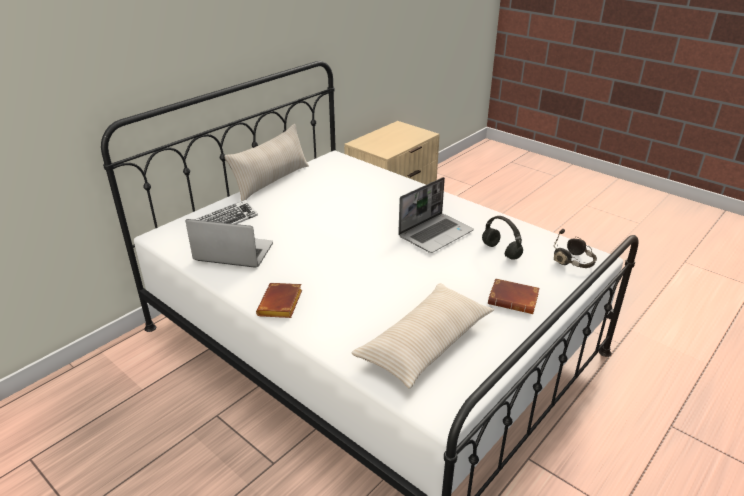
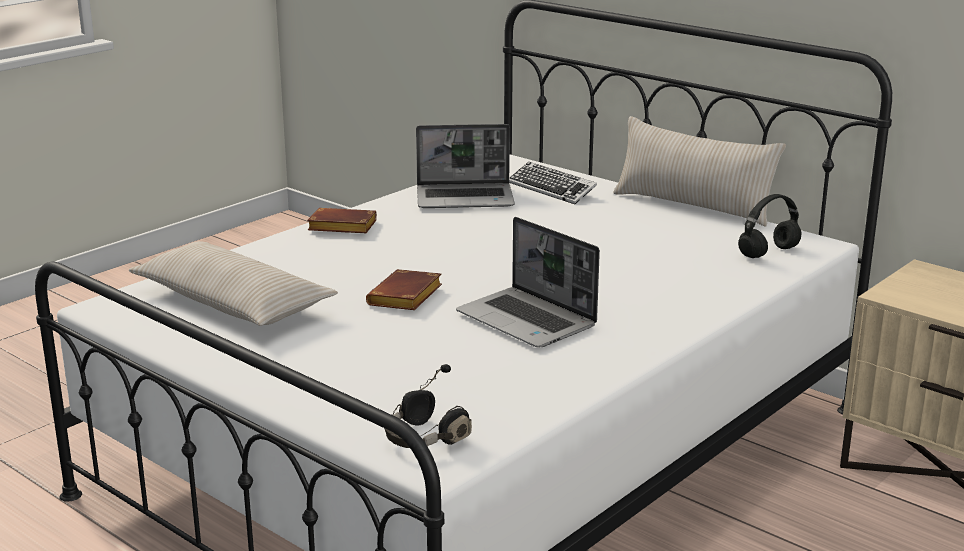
camera: 90 degrees right, 10 degrees down
laptop [185,219,273,268] -> laptop turned 75 degrees clockwise [416,124,515,208]
black headphones [482,216,523,259] -> black headphones moved to [738,194,801,258]
brown book [488,278,540,314] -> brown book moved to [366,269,442,310]

